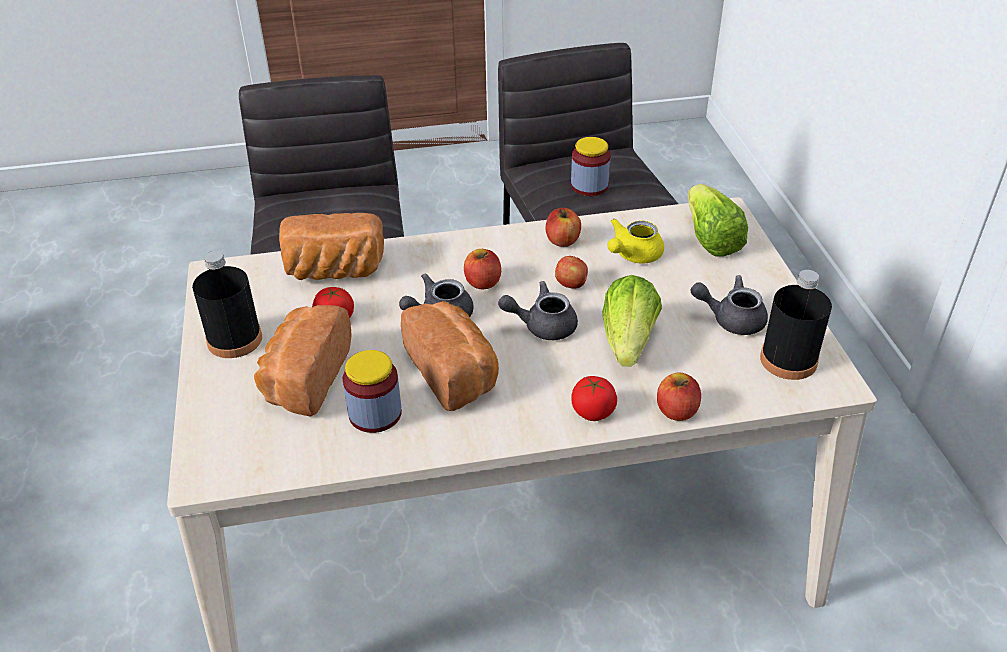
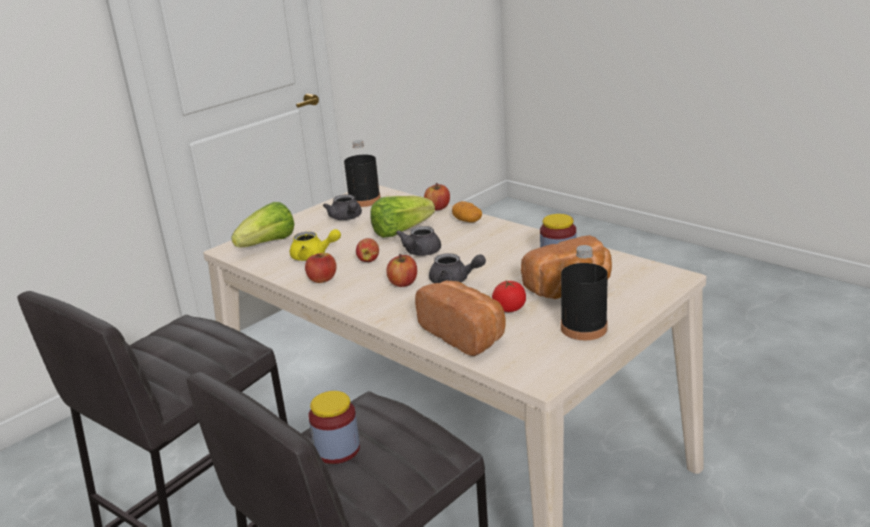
camera: 125 degrees left, 15 degrees down
bread [401,301,499,411] -> none
grey teapot [498,281,578,340] -> grey teapot turned 60 degrees clockwise [396,226,441,256]
jar [571,137,611,196] -> jar moved to [308,391,360,464]
tomato [571,376,617,421] -> potato [452,201,482,223]

